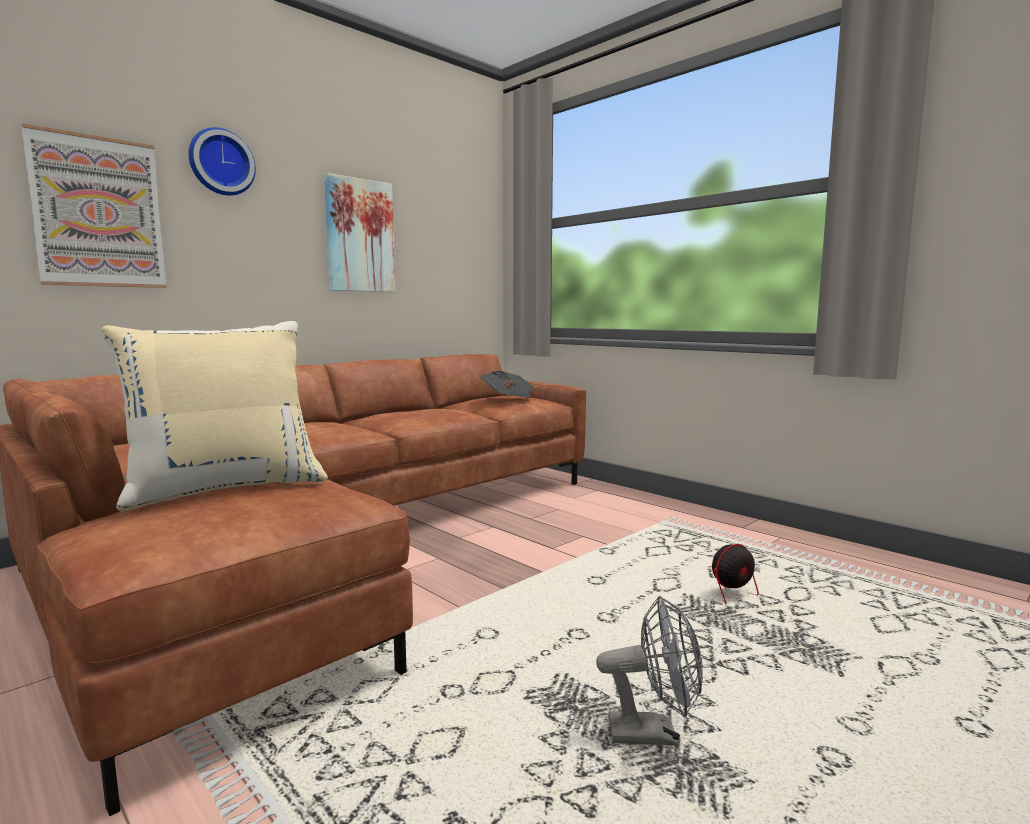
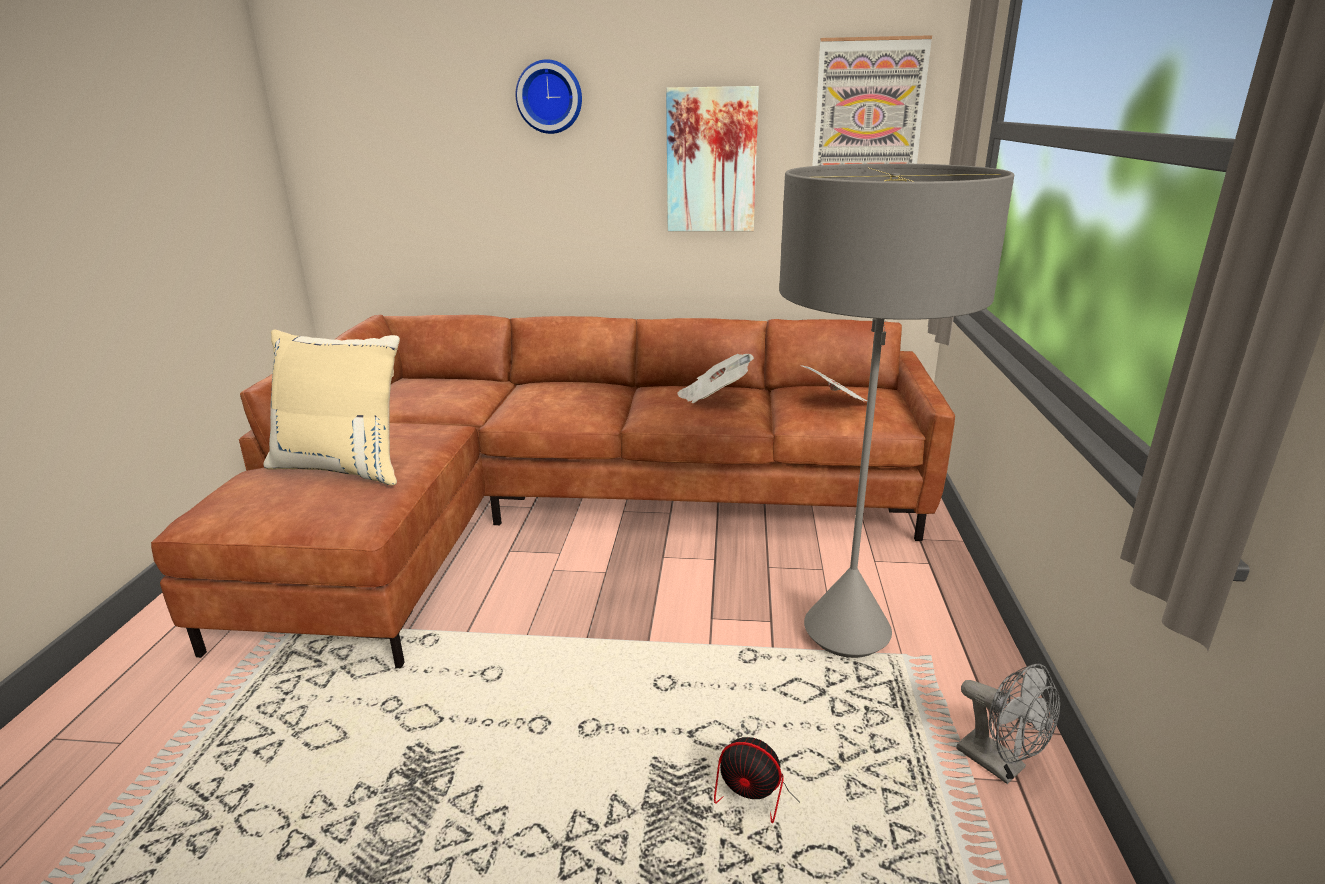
camera: 50 degrees right, 15 degrees up
picture [21,123,167,288] -> picture moved to [812,35,932,166]
grey fan [596,596,703,746] -> grey fan moved to [957,664,1060,784]
none -> newspaper [677,354,754,403]
none -> grey floor lamp [779,163,1014,658]

